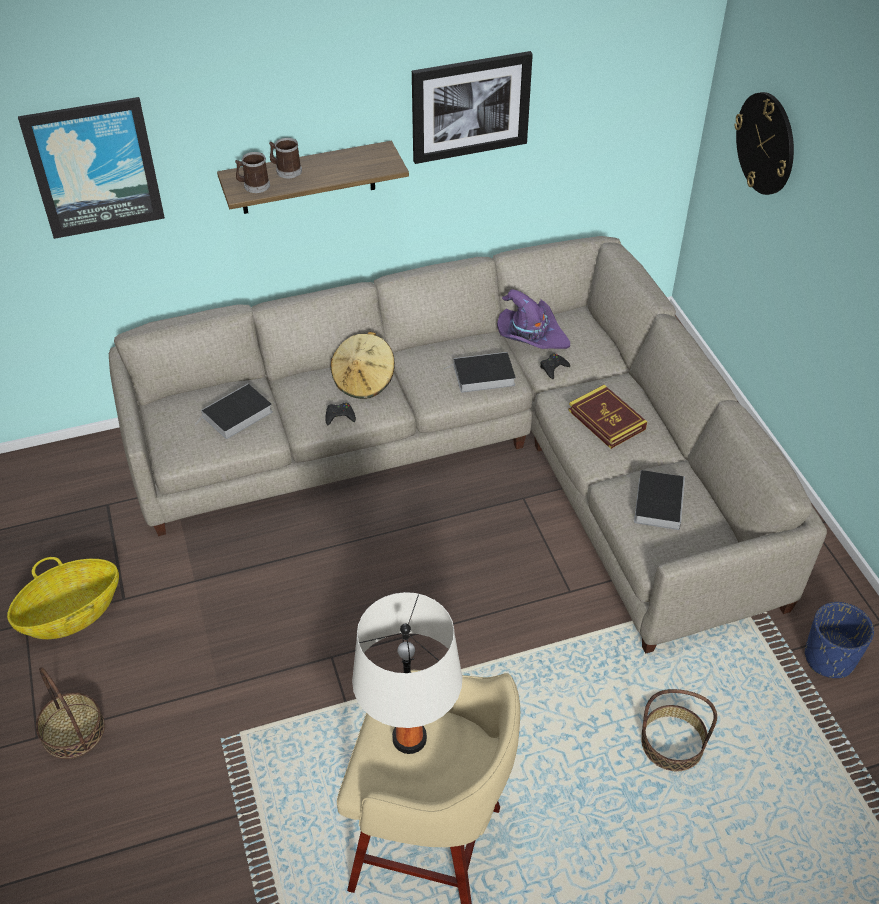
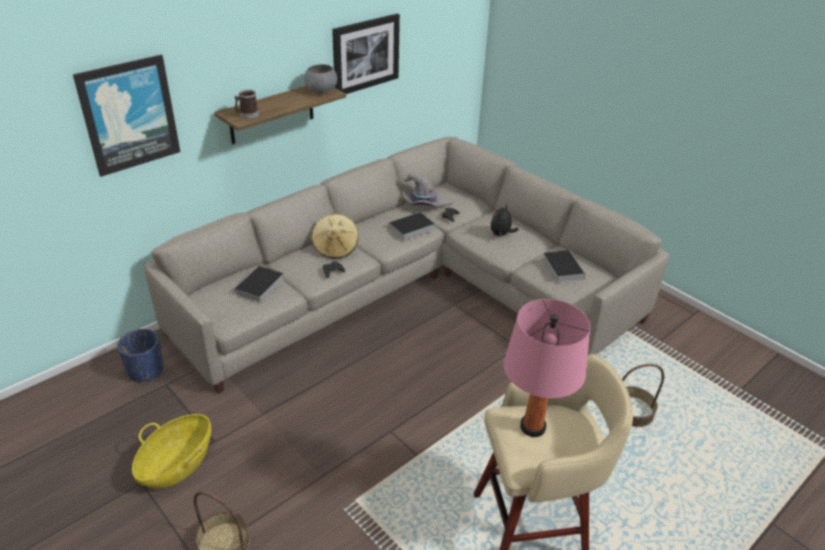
camera: 25 degrees left, 10 degrees down
mug [269,138,302,178] -> none
white table lamp [352,592,462,754] -> pink table lamp [504,299,590,437]
purple hat [497,289,570,349] -> grey hat [402,173,453,207]
book [568,385,647,449] -> plush toy [491,203,519,237]
wall clock [734,92,794,195] -> none
blue planter [805,602,874,678] -> blue planter moved to [117,329,163,382]
none -> grey bowl [304,64,337,93]

